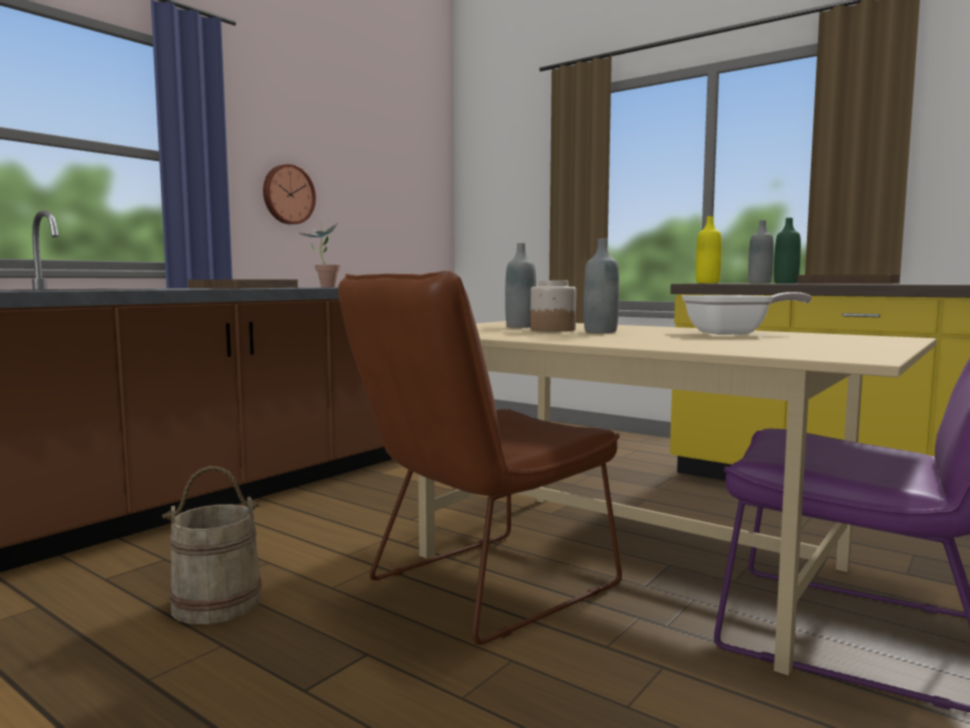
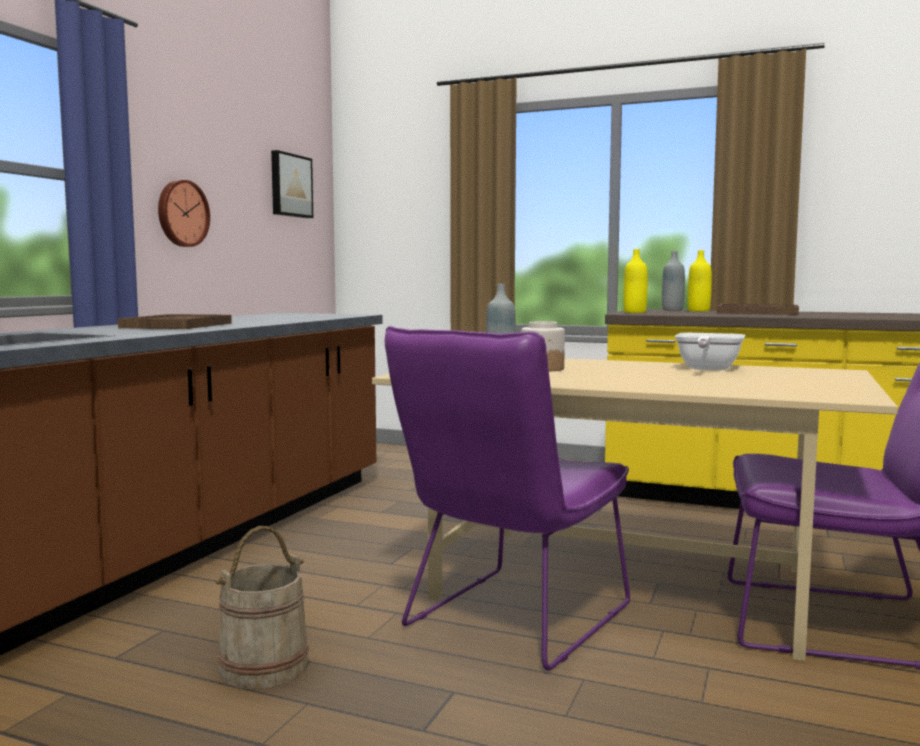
camera: 15 degrees left, 0 degrees up
potted plant [298,222,340,287] -> none
brown chair [338,271,622,645] -> purple chair [385,326,630,670]
grey bottle [584,239,619,333] -> none
frying pan [682,292,812,335] -> frying pan turned 135 degrees clockwise [675,333,746,370]
green bottle [774,218,801,283] -> yellow bottle [688,250,712,311]
none -> picture [271,150,313,218]

